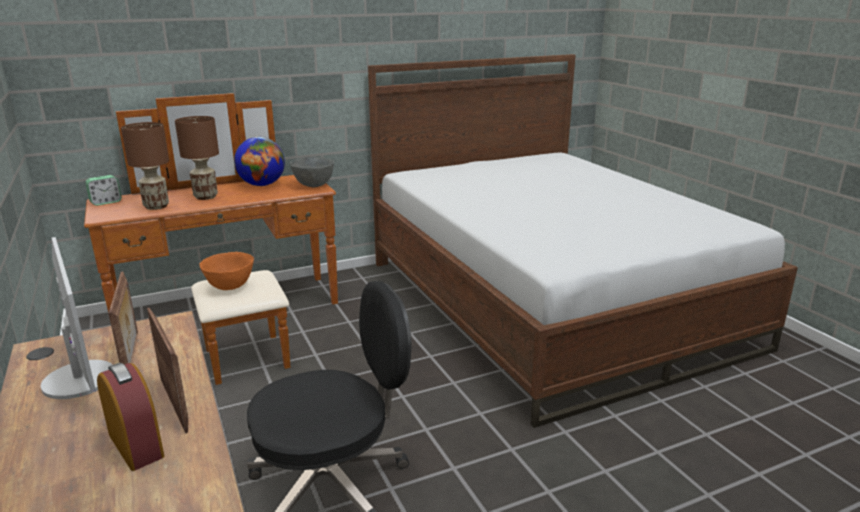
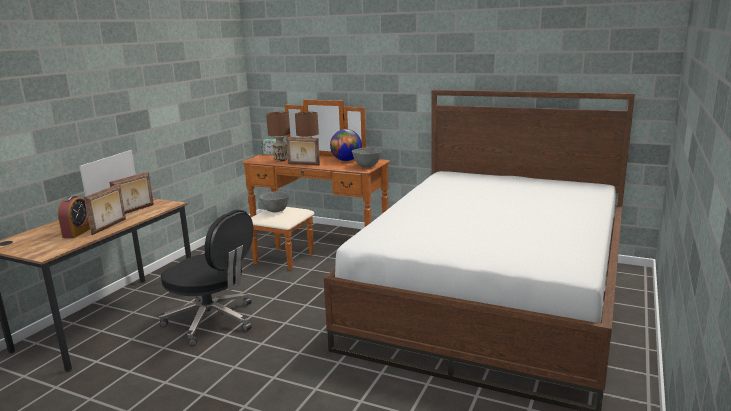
camera: 50 degrees right, 5 degrees down
orange bowl [200,252,254,290] -> grey bowl [259,191,290,212]
none -> picture frame [286,137,320,166]

